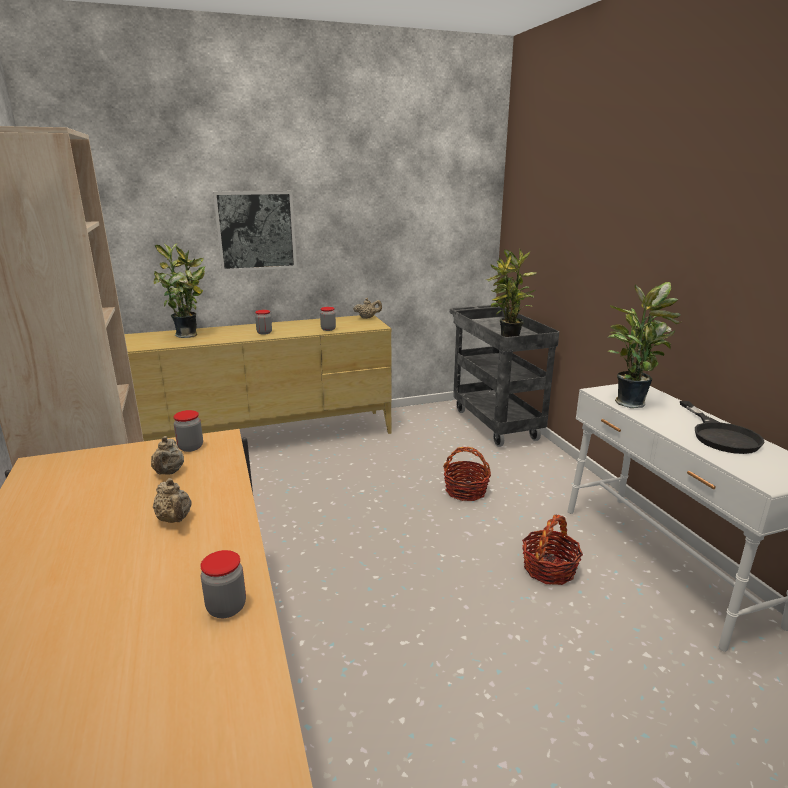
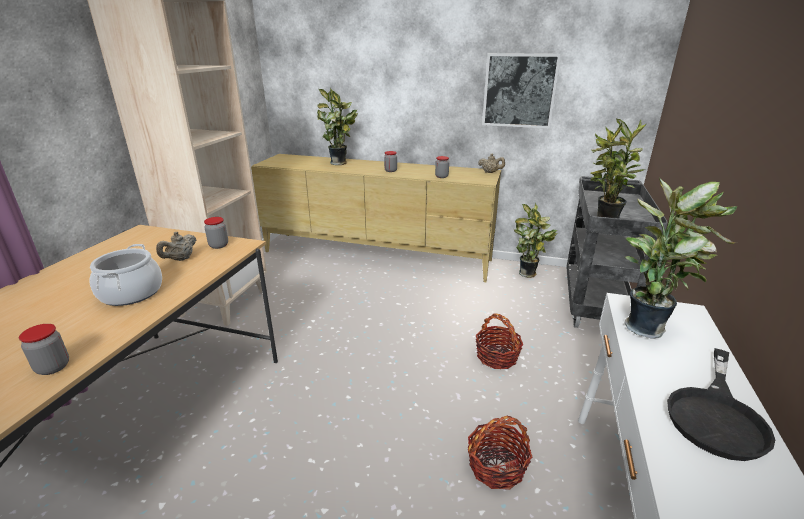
camera: 35 degrees right, 5 degrees up
beige teapot [152,478,192,523] -> cooking pot [90,244,162,306]
picture [213,191,297,272] -> picture moved to [482,53,561,128]
none -> potted plant [513,203,557,278]

